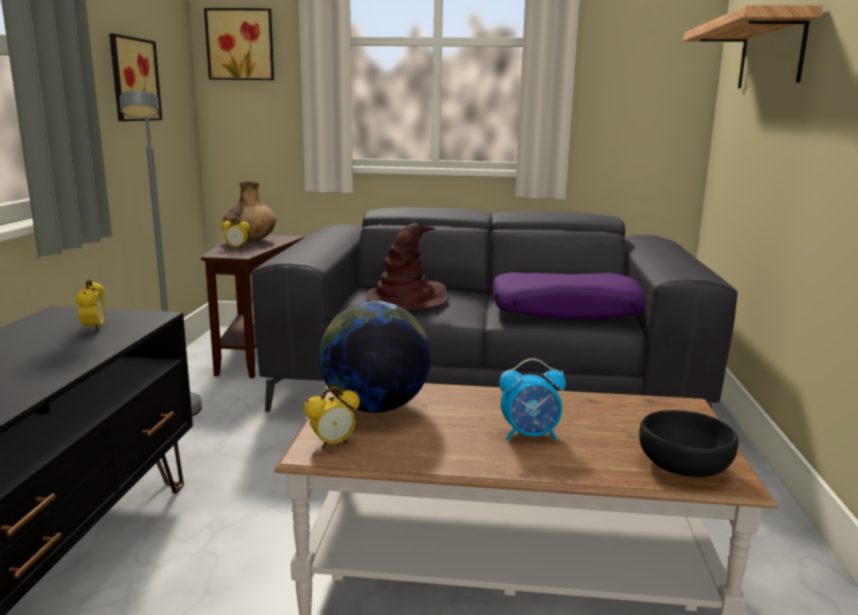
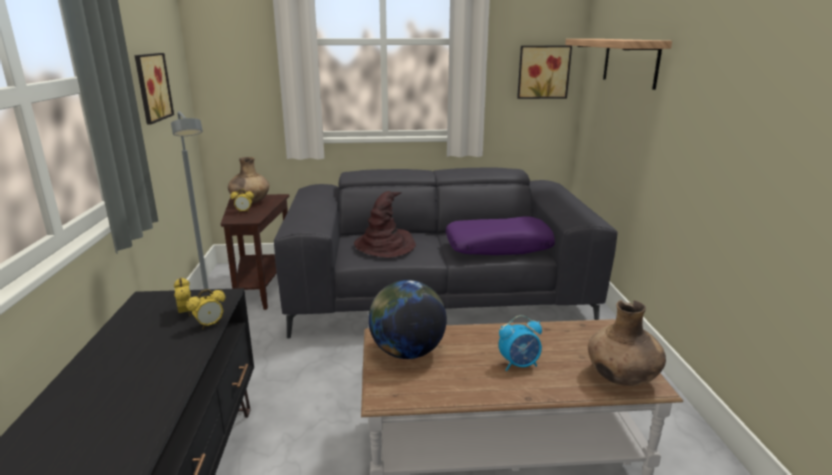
camera: 10 degrees left, 5 degrees up
picture [204,8,274,80] -> picture moved to [517,46,572,99]
alarm clock [304,387,360,449] -> alarm clock moved to [186,289,226,329]
black bowl [639,410,738,477] -> brown vase [588,300,666,386]

